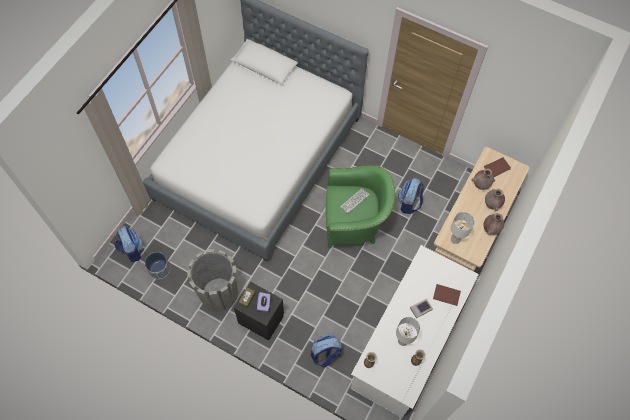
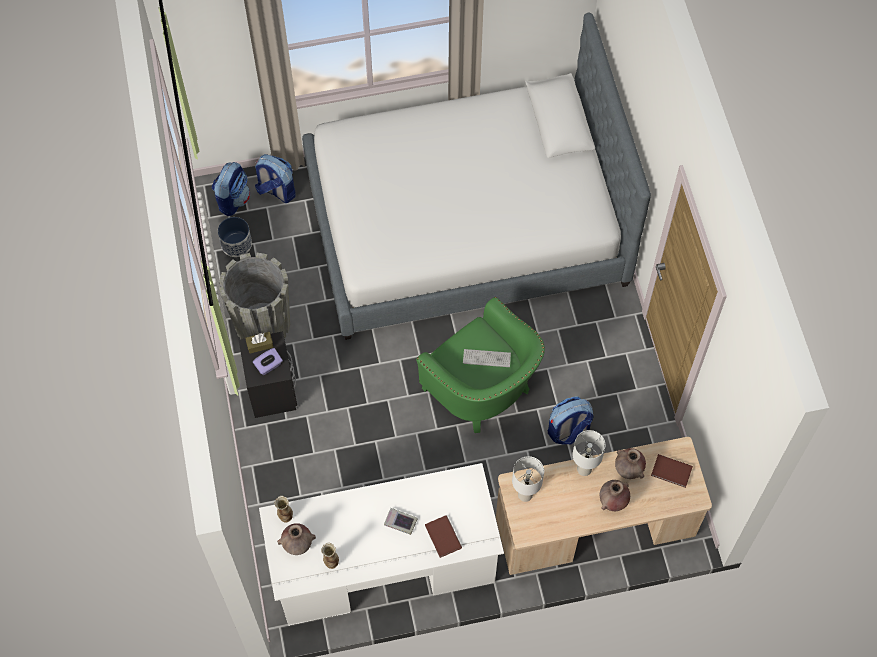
camera: 50 degrees right, 0 degrees up
backpack [311,334,342,367] -> backpack moved to [255,154,296,203]
white table lamp [396,317,420,346] -> white table lamp moved to [573,430,605,476]
brown vase [483,213,504,235] -> brown vase moved to [277,523,316,555]

